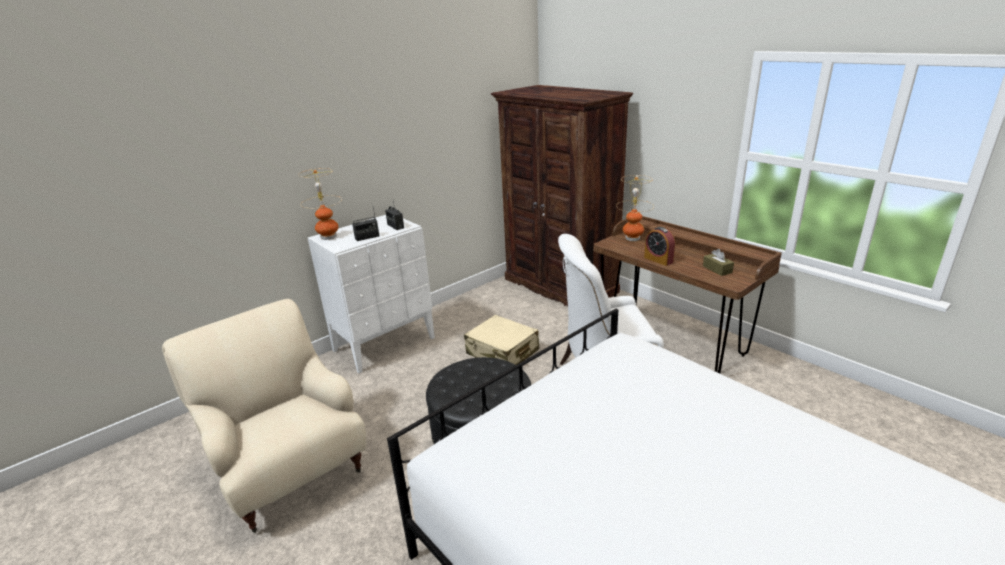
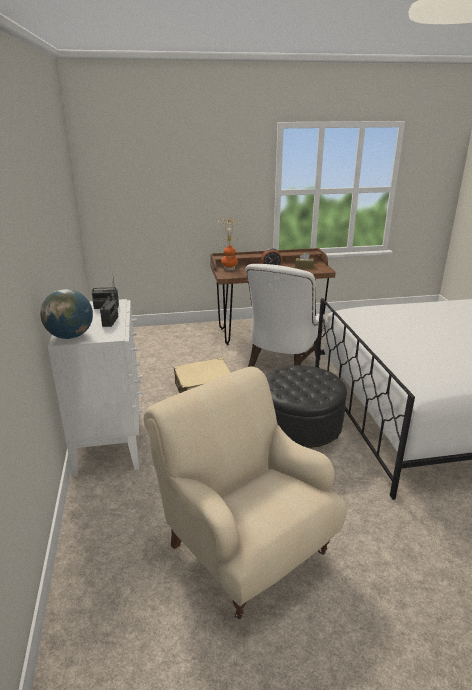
camera: 60 degrees left, 0 degrees up
beige armchair [162,299,366,533] -> beige armchair turned 60 degrees clockwise [144,367,347,619]
table lamp [298,168,342,240] -> globe [40,289,93,339]
brown wardrobe [491,85,633,307] -> none

